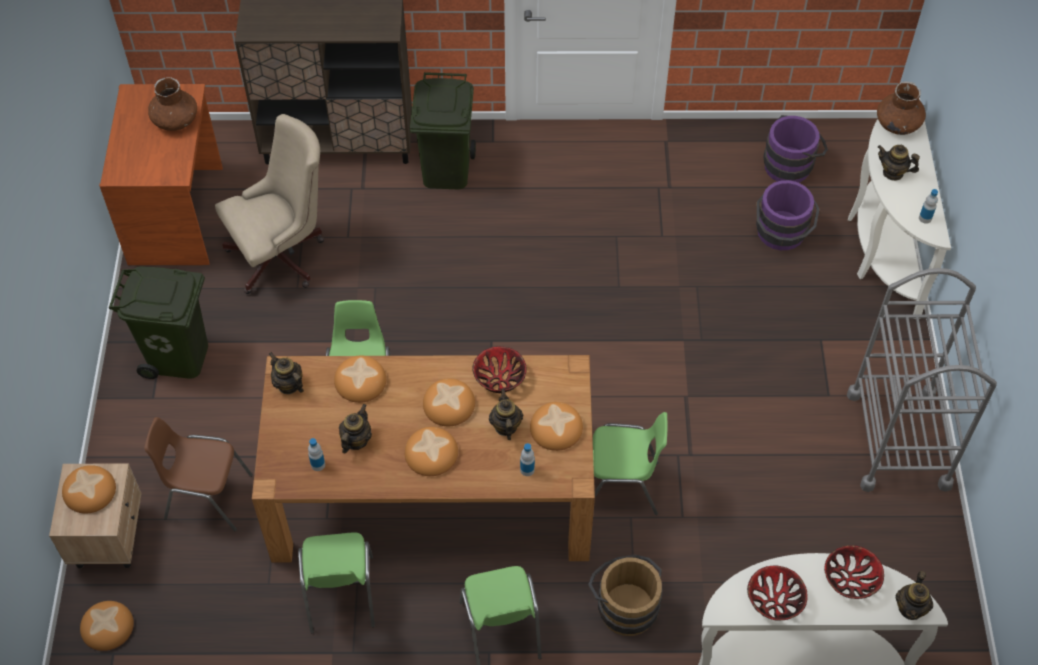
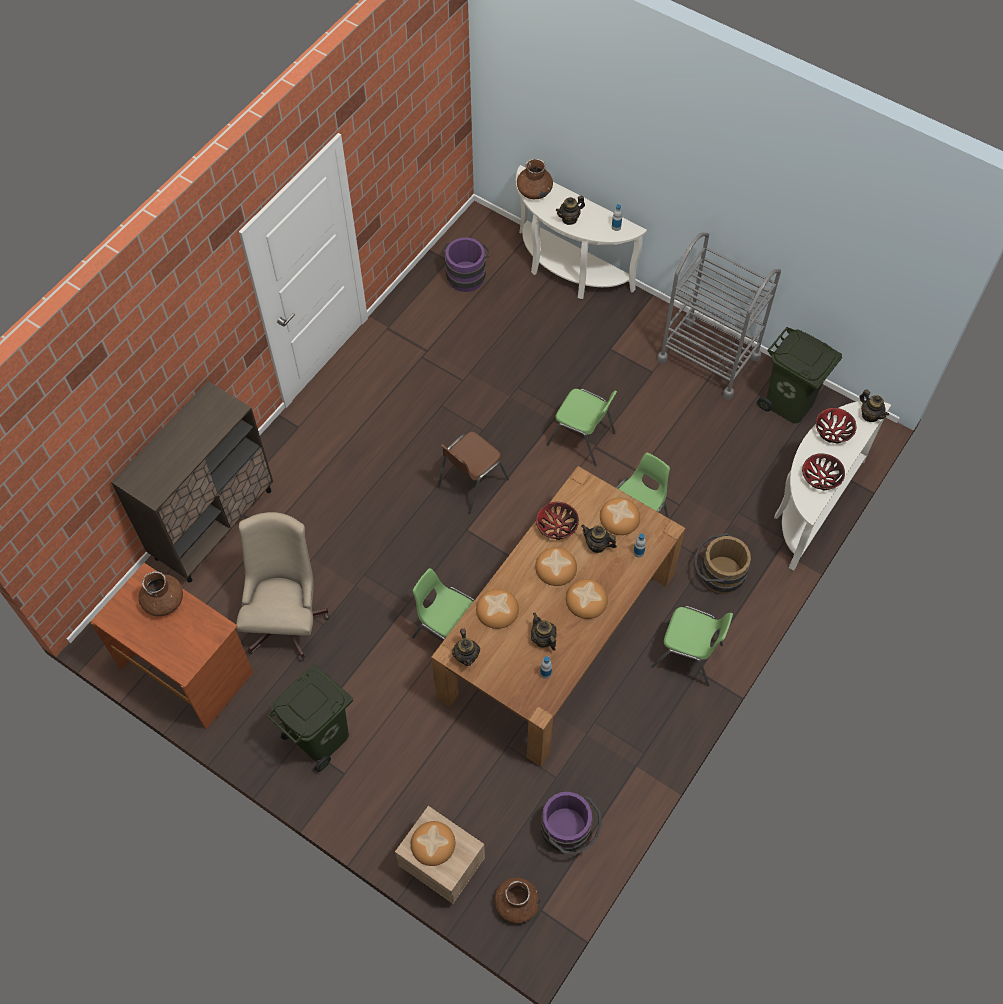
camera: 55 degrees left, 5 degrees up
bread [80,601,134,651] -> brown vase [495,878,540,923]
brown chair [144,417,253,531] -> brown chair moved to [437,432,509,513]
teapot [269,352,304,394] -> teapot turned 90 degrees counterclockwise [452,629,480,666]
green chair [298,532,375,633] -> green chair moved to [546,389,617,466]
green trash can [410,72,476,189] -> green trash can moved to [757,327,842,423]
purple bucket [756,180,819,250] -> purple bucket moved to [541,792,602,855]

